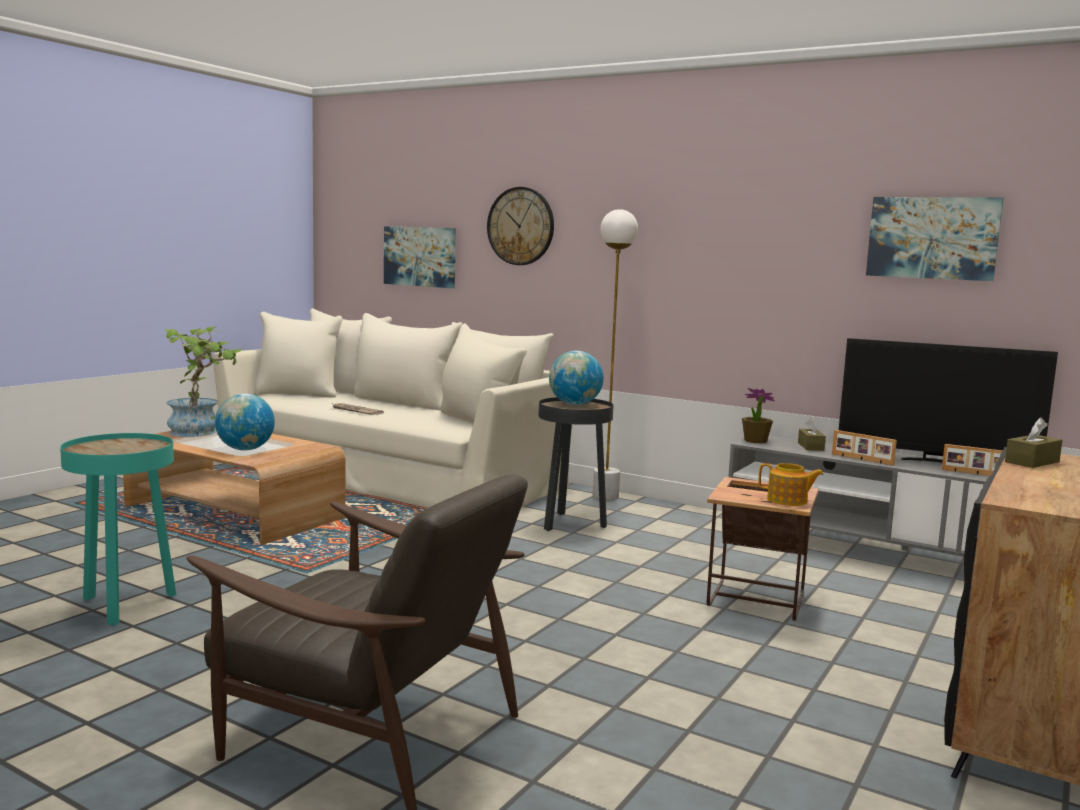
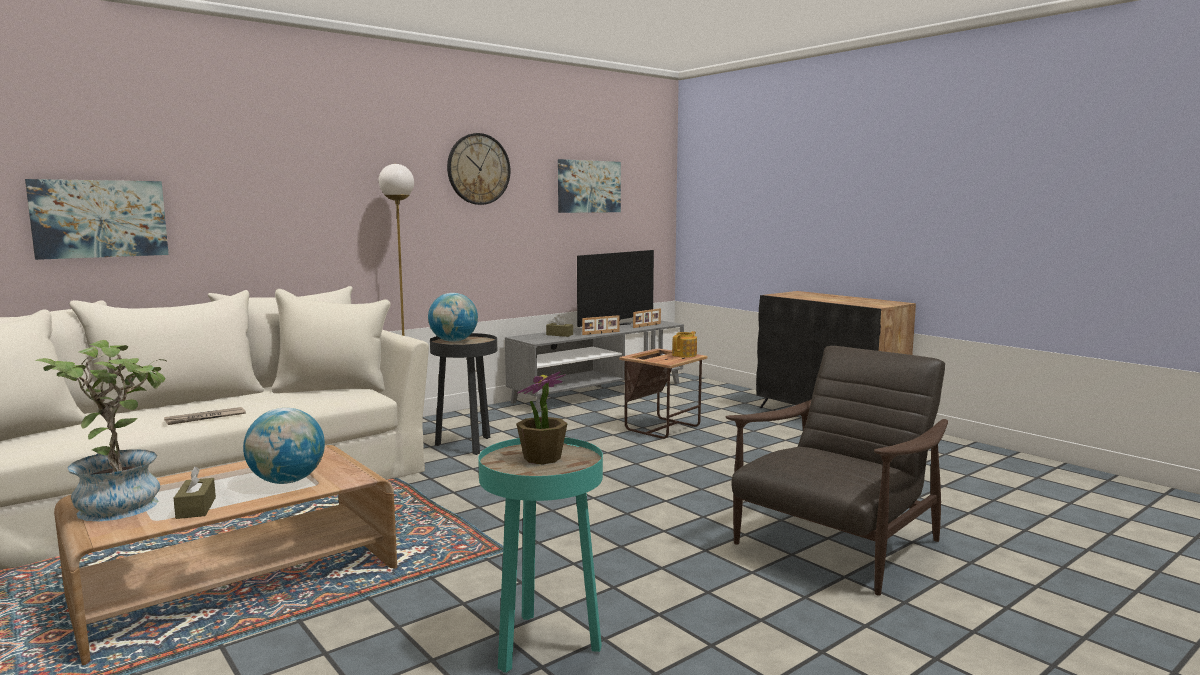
camera: 70 degrees left, 0 degrees up
wall clock [487,187,554,265] -> wall clock moved to [447,133,510,205]
potted plant [742,388,775,443] -> potted plant moved to [516,372,568,465]
brown tissue box [1005,417,1062,468] -> brown tissue box moved to [174,467,216,519]

